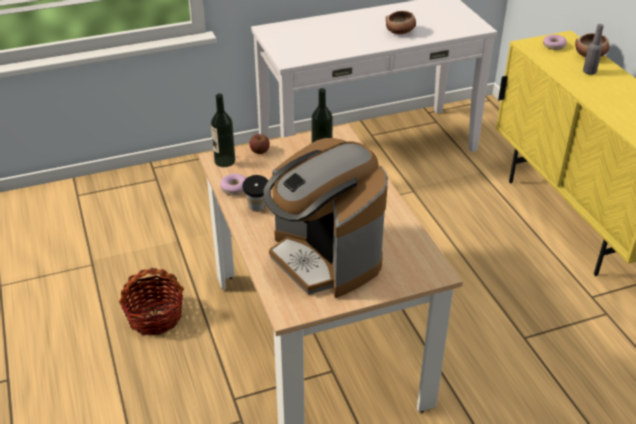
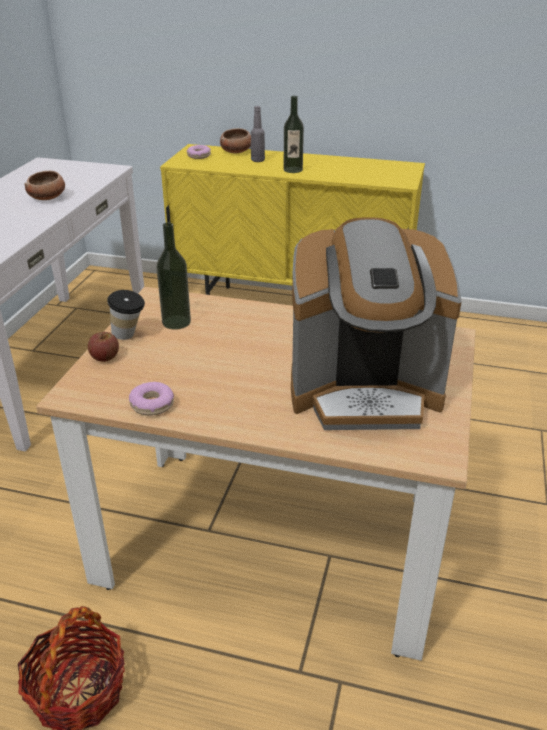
camera: 55 degrees left, 5 degrees down
bottle [211,93,235,167] -> bottle moved to [284,96,304,173]
cup [242,175,268,211] -> cup moved to [107,290,145,340]

